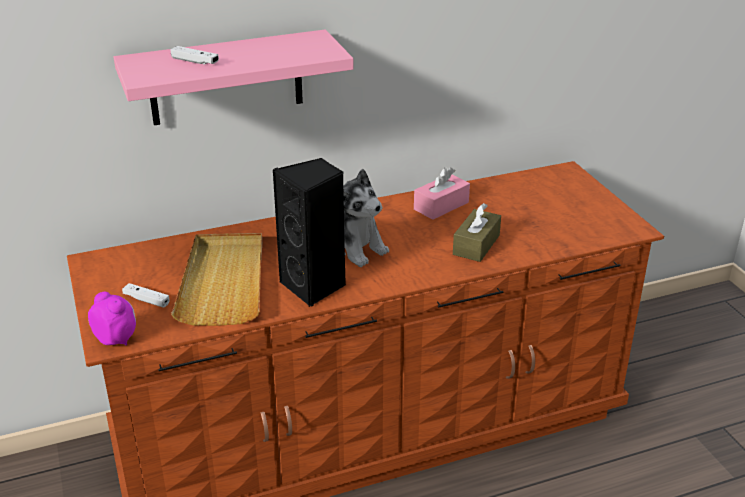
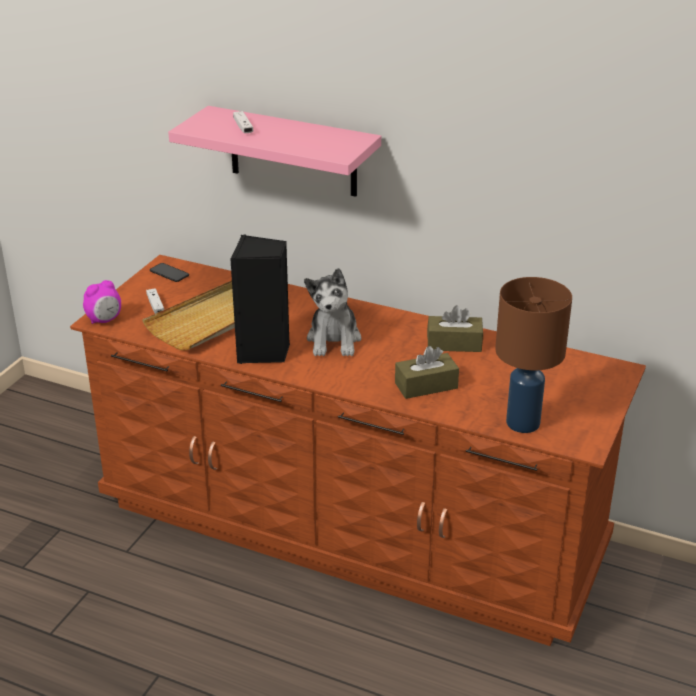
camera: 45 degrees right, 0 degrees up
alarm clock [88,292,136,346] -> alarm clock turned 60 degrees clockwise [83,280,121,324]
pink tissue box [414,167,470,220] -> brown tissue box [427,305,483,352]
none -> phone [150,263,189,282]
none -> brown table lamp [495,277,572,433]

